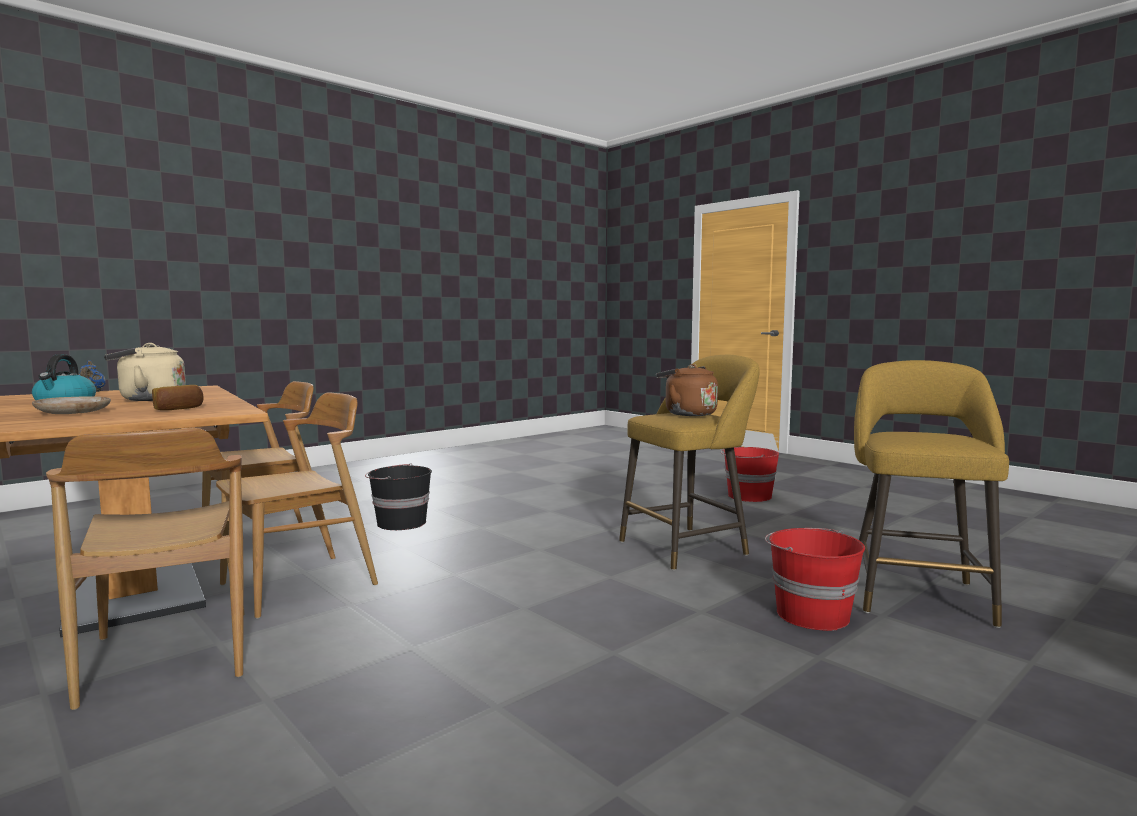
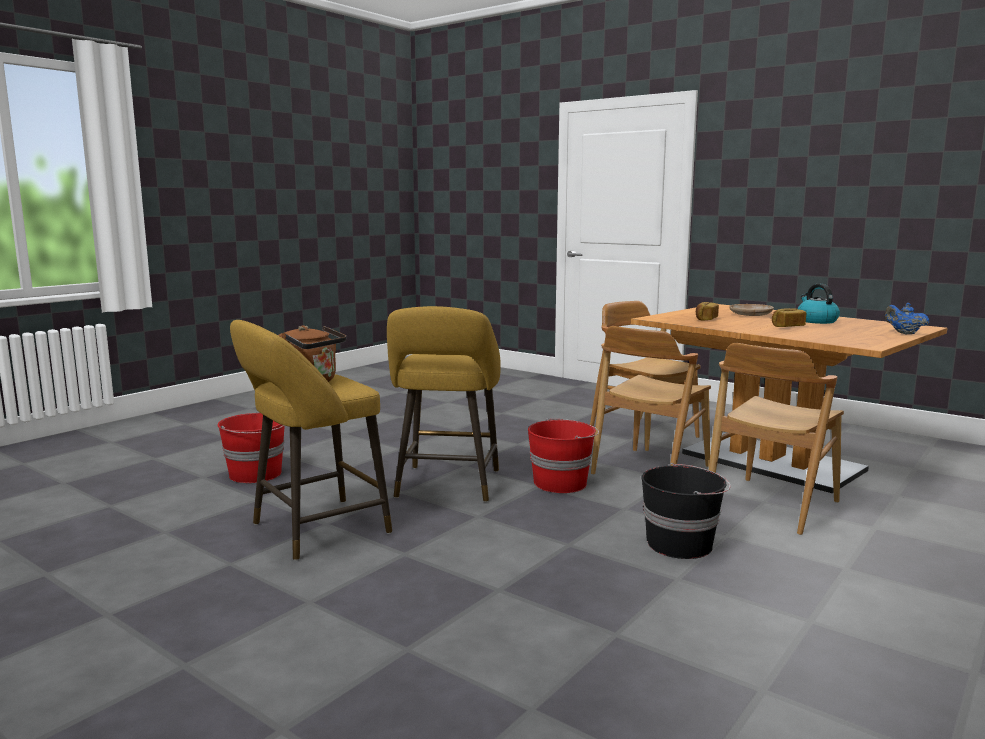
camera: 170 degrees right, 5 degrees up
beige kettle [104,343,186,401] -> bread [772,308,806,327]
red bucket [721,446,779,502] -> red bucket moved to [528,418,599,493]
yellow stool [854,360,1009,628] -> yellow stool moved to [387,306,501,502]

